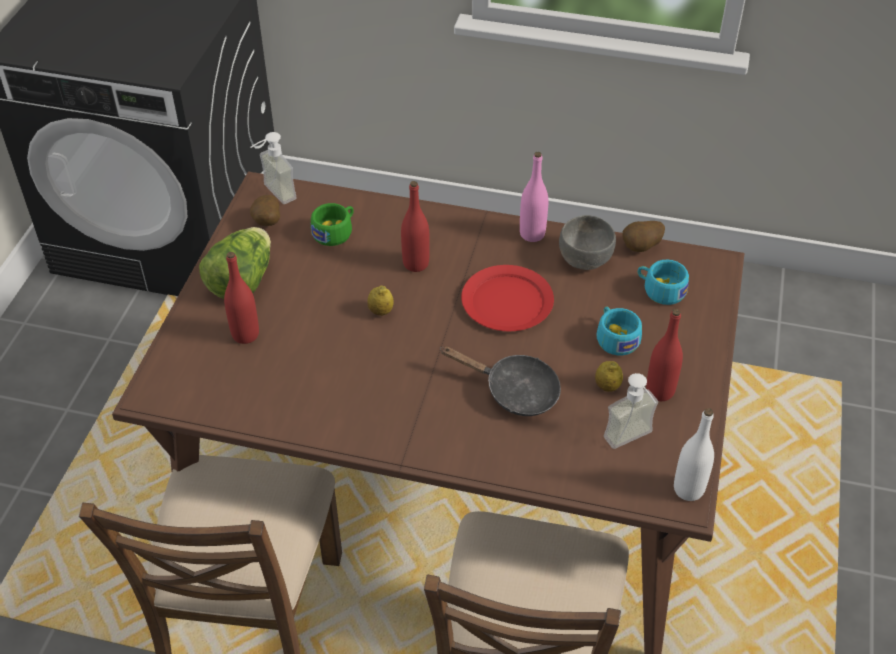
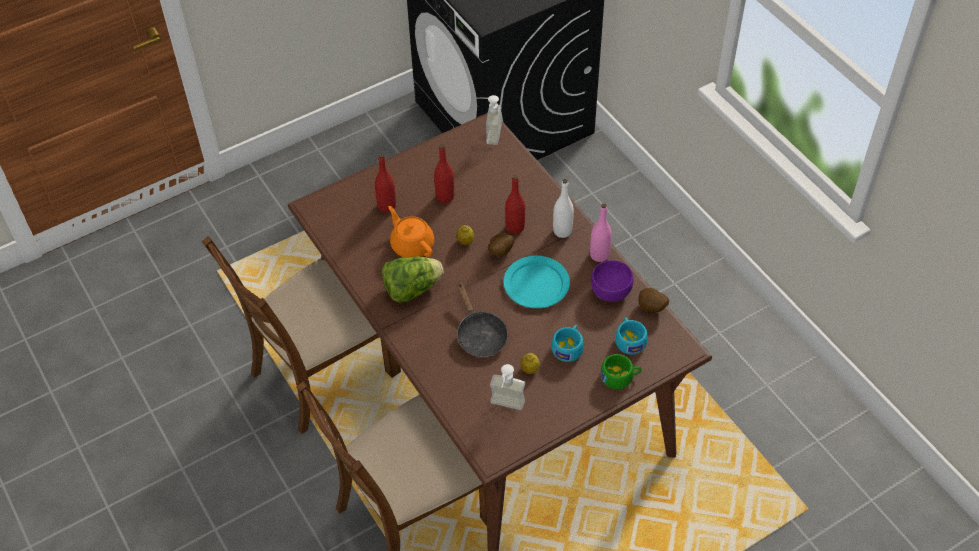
camera: 45 degrees right, 5 degrees up
lettuce [199,227,271,299] -> lettuce moved to [382,256,444,302]
potato [250,195,280,226] -> potato moved to [488,233,514,257]
green cup [311,203,354,246] -> green cup moved to [600,354,642,389]
red plate [461,265,554,331] -> turquoise plate [503,256,570,308]
grey bowl [559,215,616,270] -> purple bowl [591,260,634,301]
red bottle [646,309,683,401] -> red bottle moved to [434,144,454,203]
white bottle [674,408,714,501] -> white bottle moved to [553,179,574,238]
none -> orange teapot [389,206,434,257]

